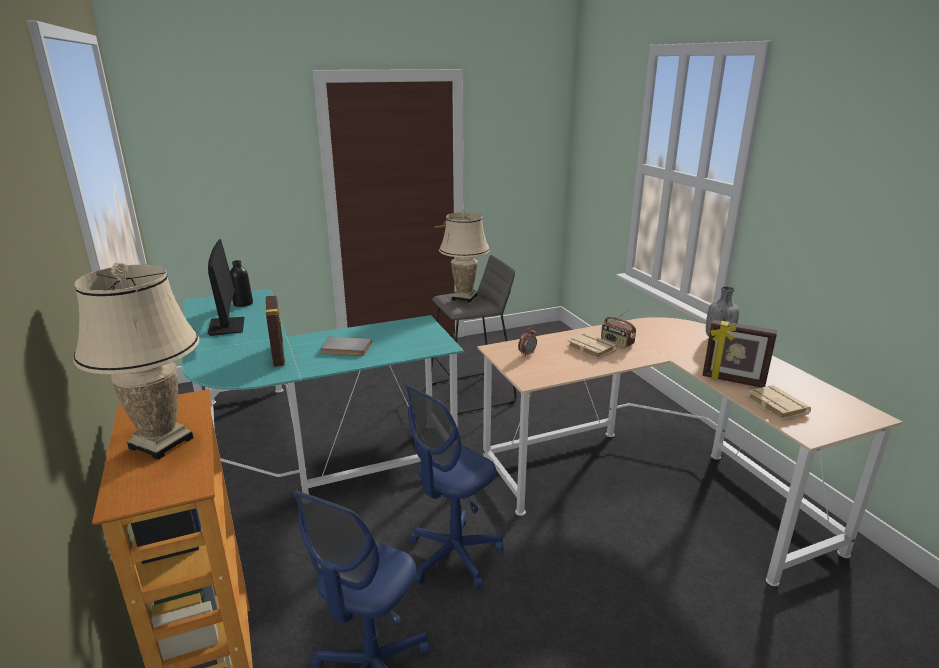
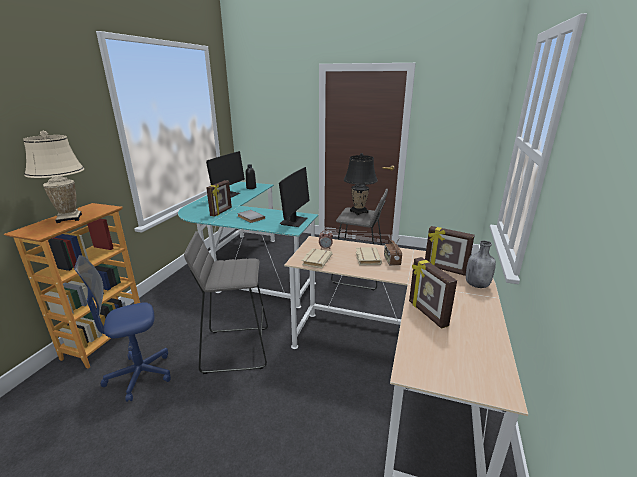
camera: 40 degrees right, 0 degrees up
blue office chair [406,385,503,590] -> grey stool [184,231,268,374]
beige table lamp [439,209,490,303] -> black table lamp [344,153,378,215]
beige book [746,385,811,421] -> beige book moved to [302,248,333,269]
none -> monitor [279,167,310,227]
none -> picture frame [425,226,475,276]

